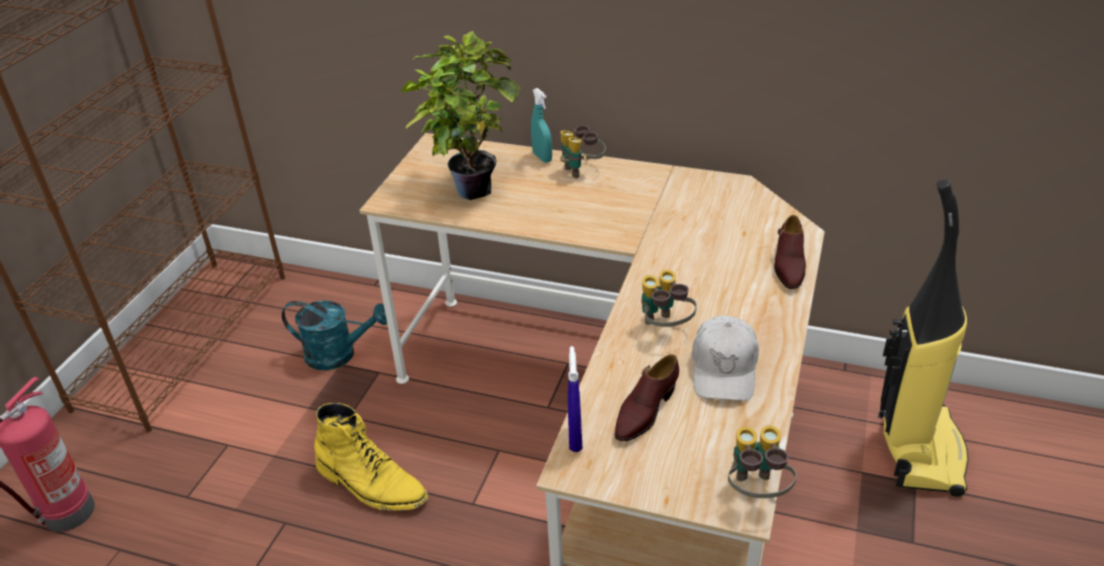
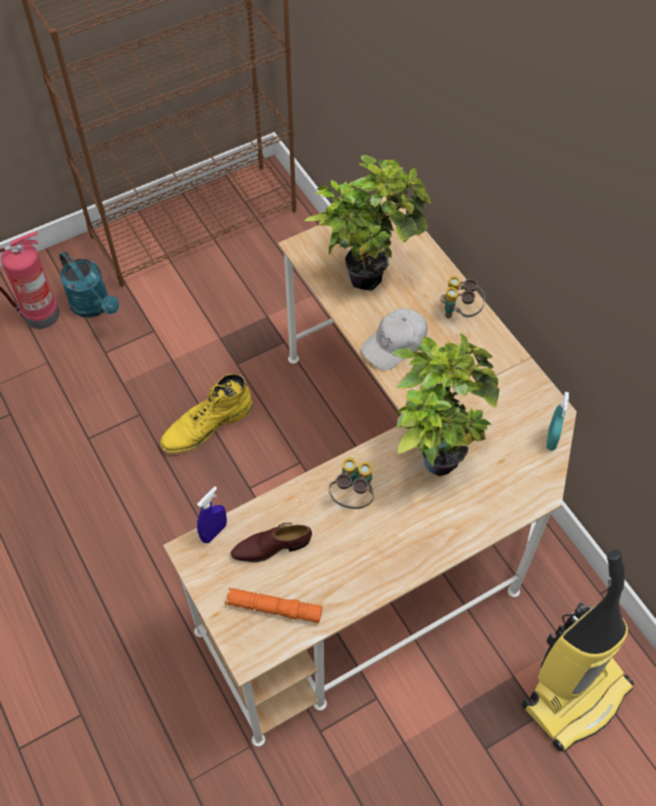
camera: 40 degrees right, 20 degrees up
turquoise watering can [282,300,387,370] -> turquoise watering can moved to [60,251,119,318]
yellow boot [314,403,428,511] -> yellow boot turned 75 degrees clockwise [160,374,253,454]
turquoise spray bottle [531,88,552,163] -> turquoise spray bottle moved to [546,392,569,451]
white cap [691,316,759,401] -> white cap moved to [361,308,427,370]
binoculars [728,425,797,498] -> none
brown shoe [774,215,806,289] -> none
none -> orange flashlight [225,588,322,623]
none -> potted plant [391,333,500,476]

